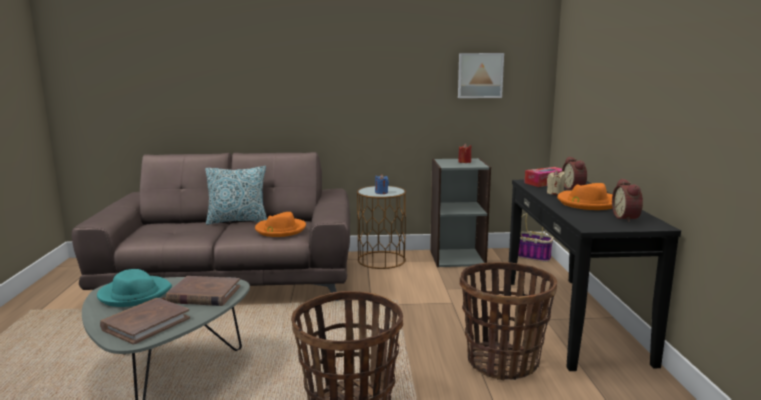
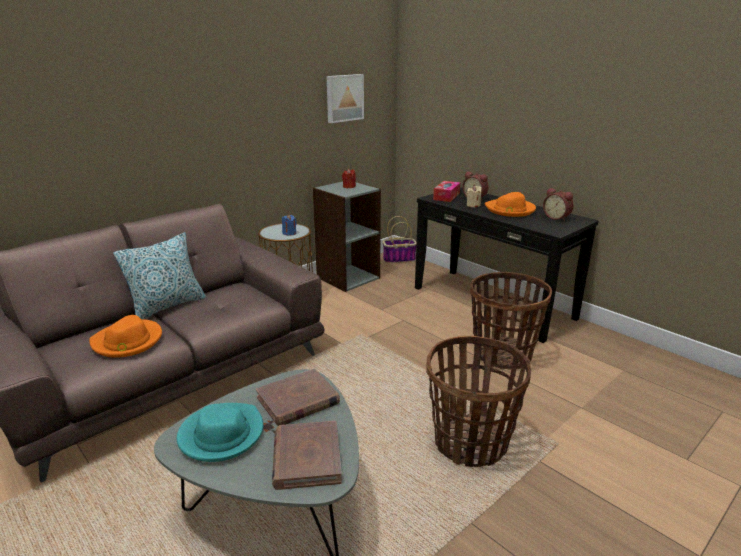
camera: 40 degrees left, 10 degrees up
orange hat [255,212,306,237] -> orange hat moved to [89,315,162,358]

